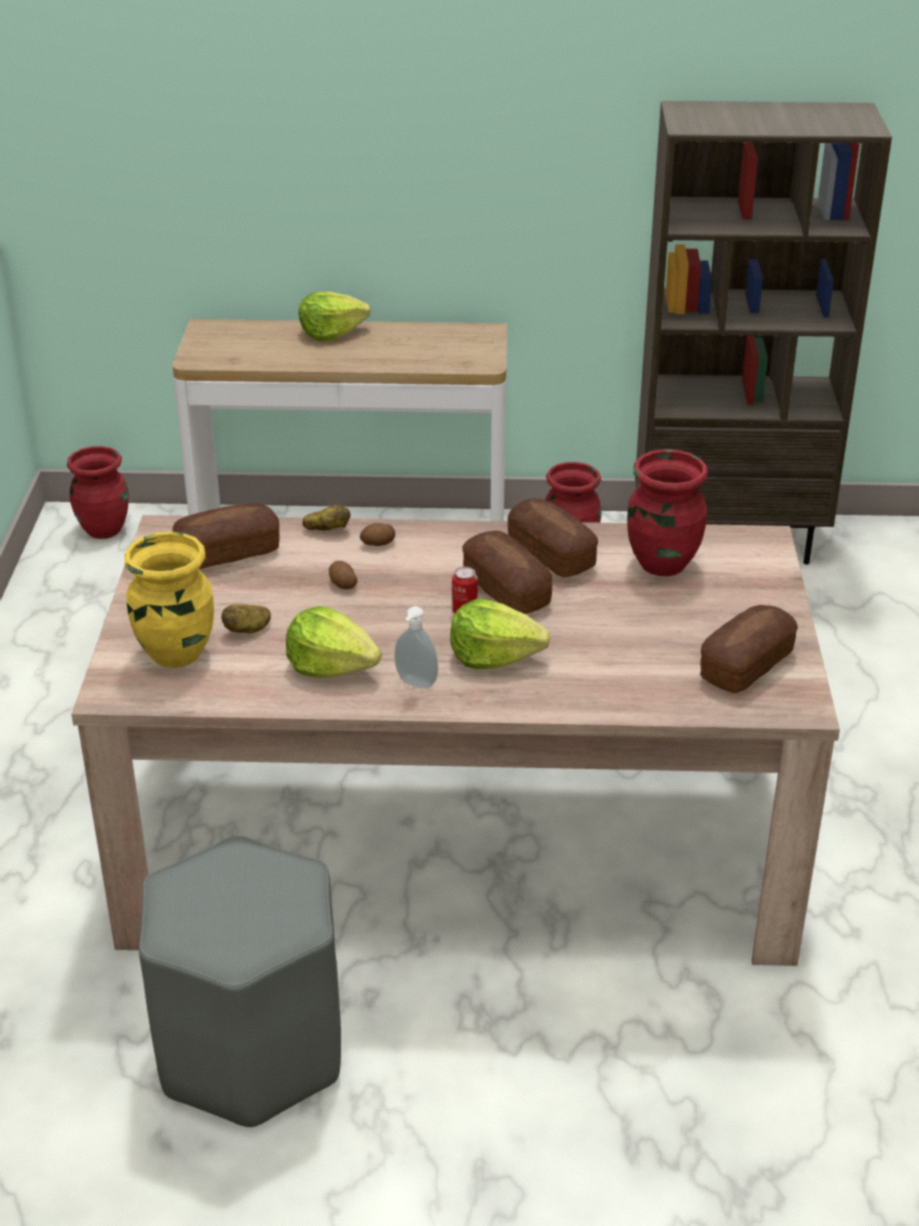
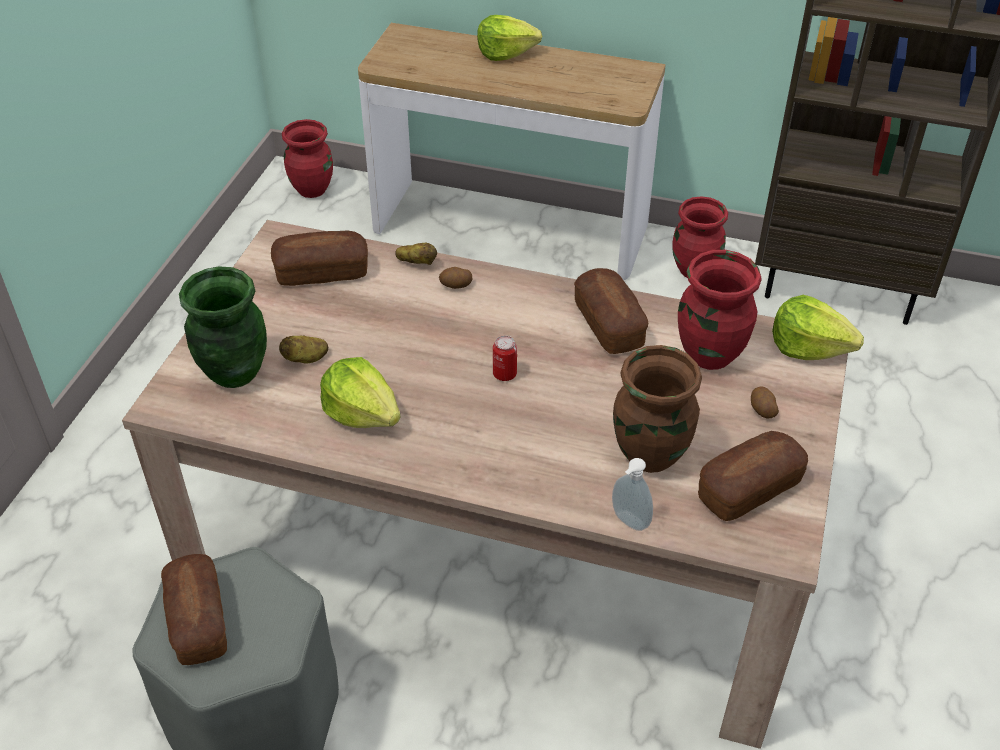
camera: 15 degrees right, 10 degrees up
yellow vase [125,531,214,668] -> green vase [179,266,267,388]
potato [329,561,357,589] -> potato moved to [751,386,779,418]
soap dispenser [394,606,438,689] -> soap dispenser moved to [612,458,653,531]
lettuce [450,599,550,669] -> lettuce moved to [772,295,864,360]
bread [462,531,553,614] -> bread moved to [161,554,227,665]
none -> brown vase [613,345,702,473]

